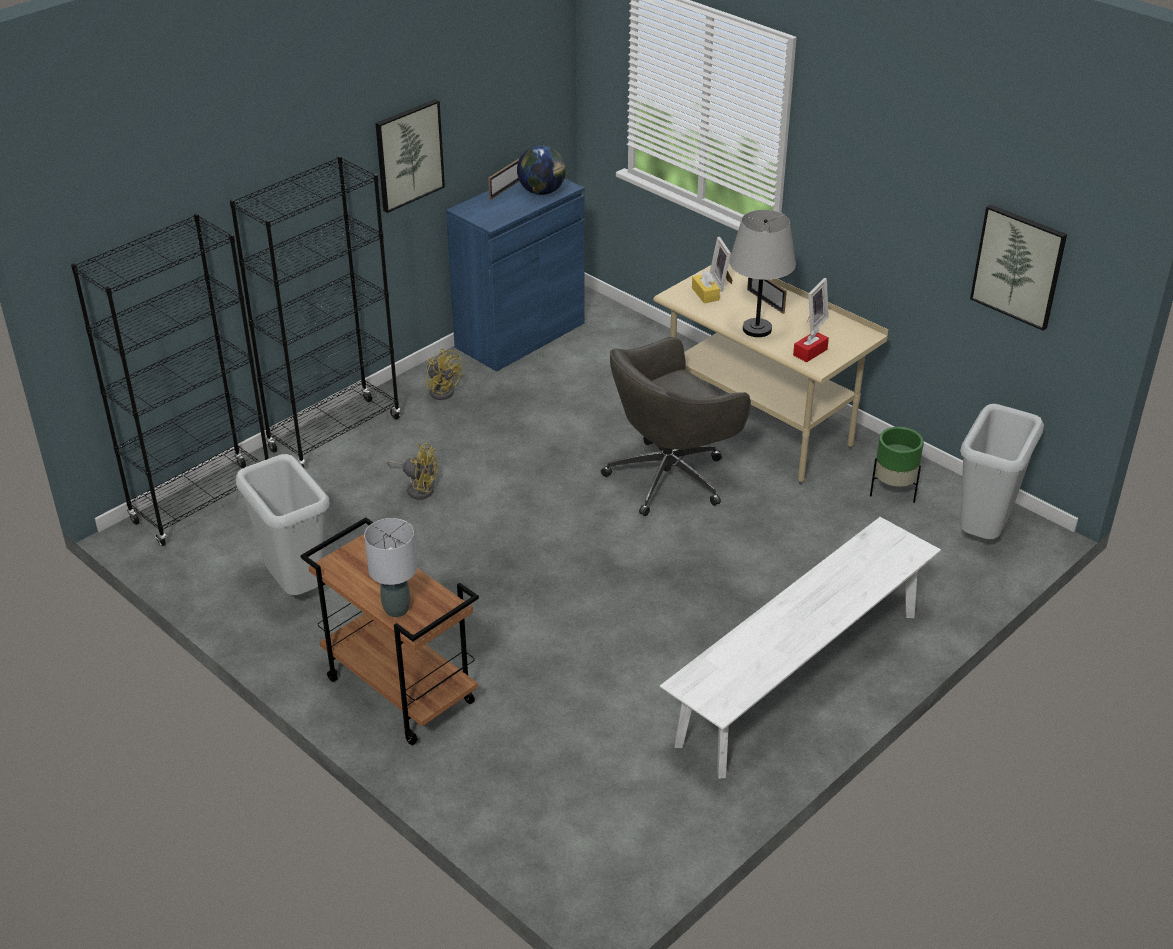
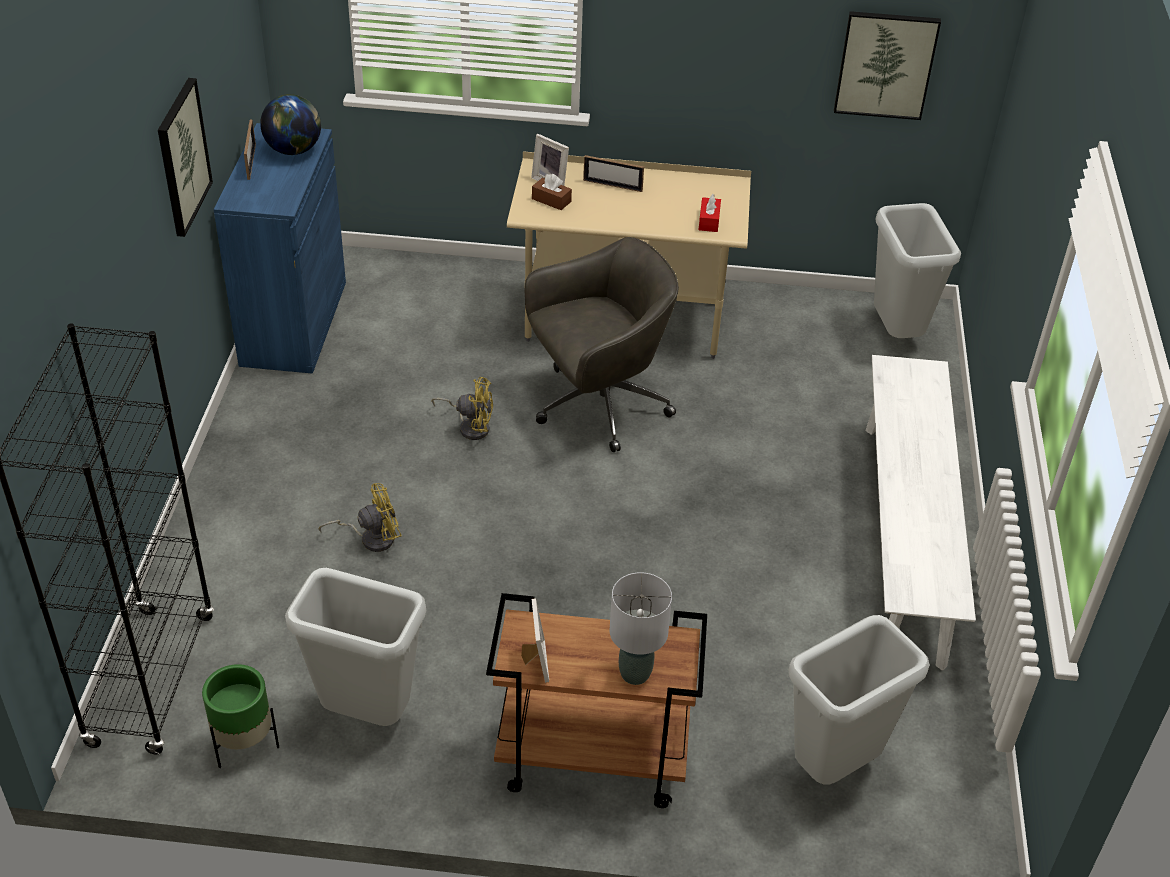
camera: 40 degrees left, 5 degrees up
black bookcase [230,156,400,467] -> none
yellow fan [426,349,462,400] -> yellow fan moved to [431,377,493,440]
grey office chair [601,337,751,516] -> grey office chair turned 135 degrees counterclockwise [525,237,679,452]
yellow tissue box [692,270,720,303] -> brown tissue box [532,174,572,210]
grey table lamp [729,210,796,337] -> none
picture frame [807,278,829,334] -> picture frame moved to [521,598,549,683]
green planter [870,427,924,503] -> green planter moved to [202,664,279,768]
none -> grey trash can [789,615,930,784]

